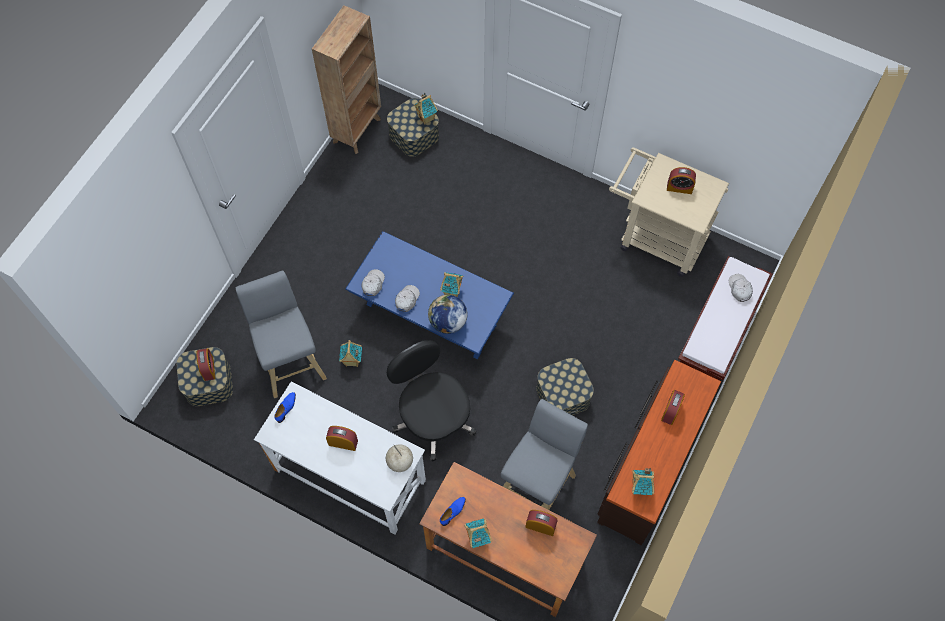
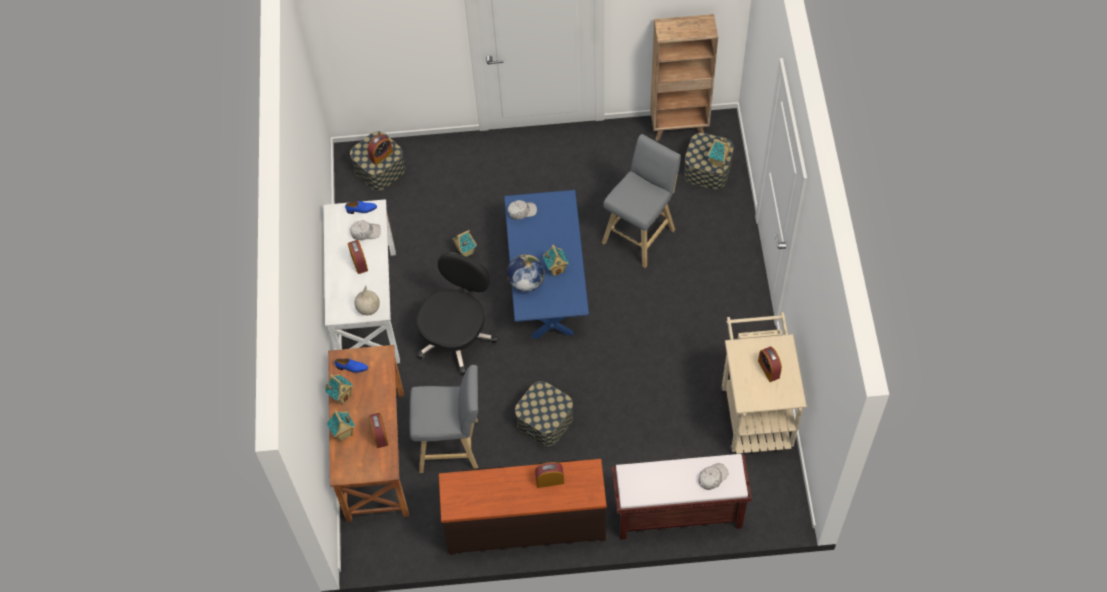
camera: 60 degrees right, 5 degrees down
grey stool [236,270,327,398] -> grey stool moved to [602,134,681,268]
white cap [395,285,420,312] -> white cap moved to [350,220,381,240]
toy house [632,468,654,495] -> toy house moved to [327,410,356,441]

